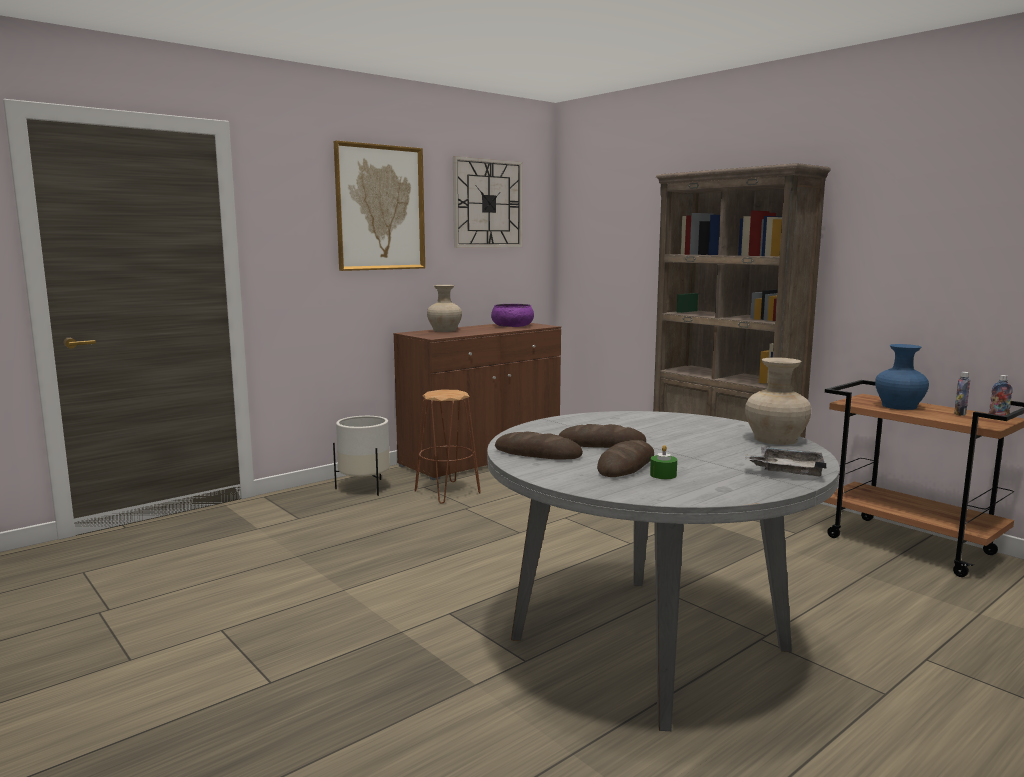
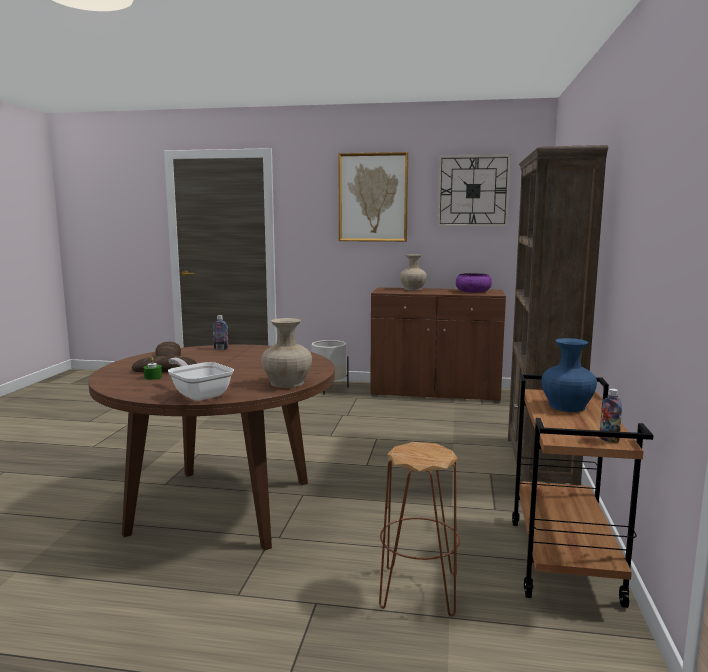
camera: 50 degrees right, 0 degrees up
brown stool [415,389,481,504] -> brown stool moved to [379,442,460,616]
grey dining table [487,411,840,731] -> brown dining table [88,345,335,551]
bread [559,424,646,448] -> none
grey tray [745,447,826,476] -> frying pan [168,358,234,401]
bottle [954,372,970,416] -> bottle moved to [213,315,228,350]

